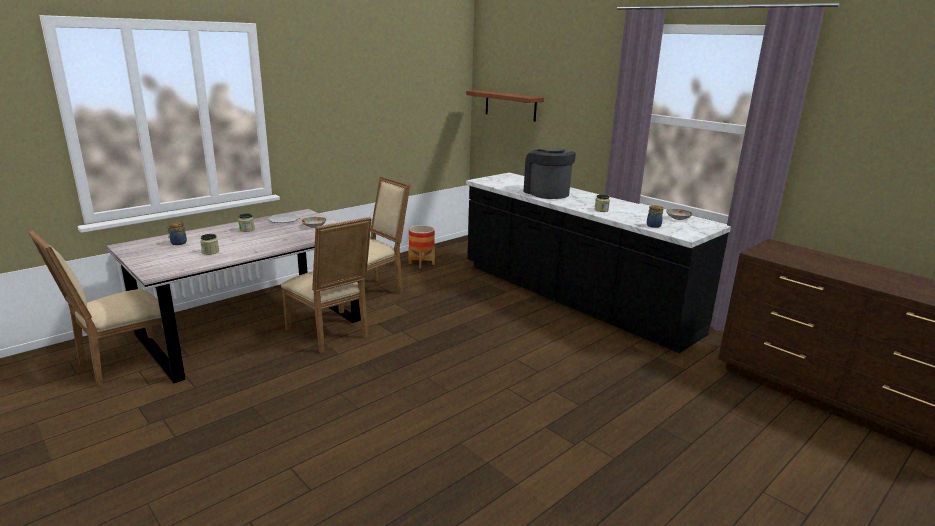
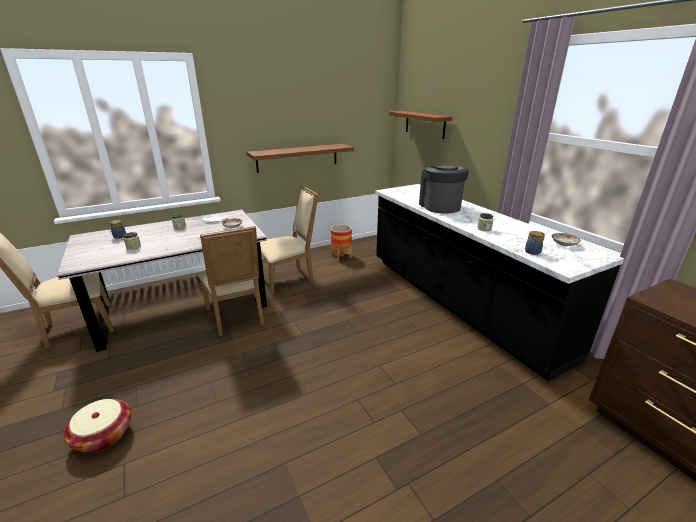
camera: 15 degrees right, 5 degrees up
none -> basket [63,399,131,452]
none -> brown shelf [247,144,354,173]

